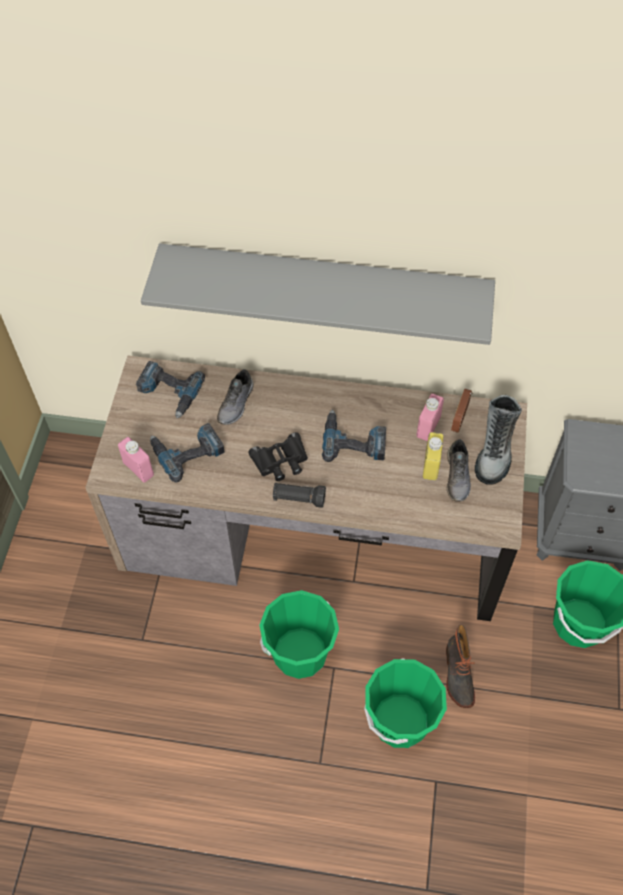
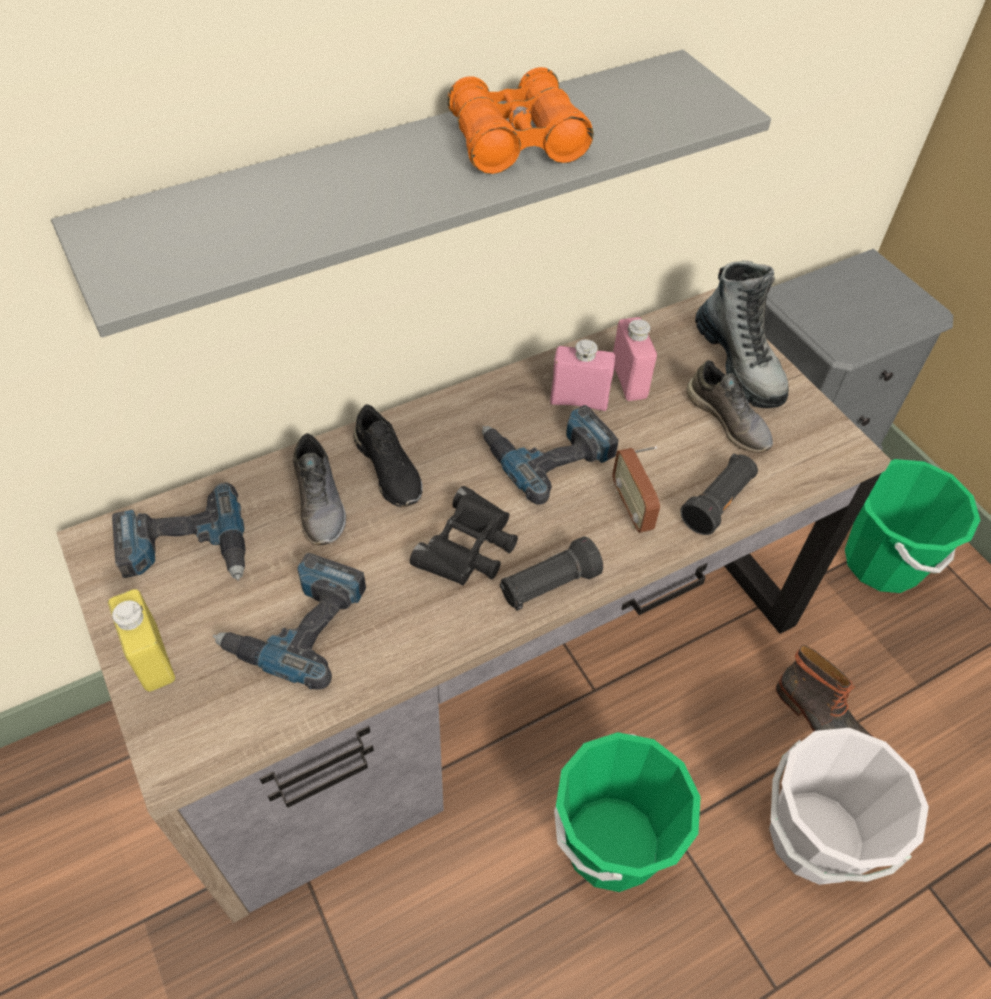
camera: 40 degrees left, 5 degrees down
pink bottle [118,437,154,483] -> pink bottle moved to [550,339,615,411]
green bucket [364,659,447,748] -> white bucket [769,728,929,885]
yellow bottle [423,432,444,480] -> yellow bottle moved to [108,589,175,692]
radio [451,388,473,433] -> radio moved to [612,446,660,533]
none -> black shoe [353,404,423,507]
none -> orange binoculars [447,67,593,174]
none -> black flashlight [680,453,758,535]

